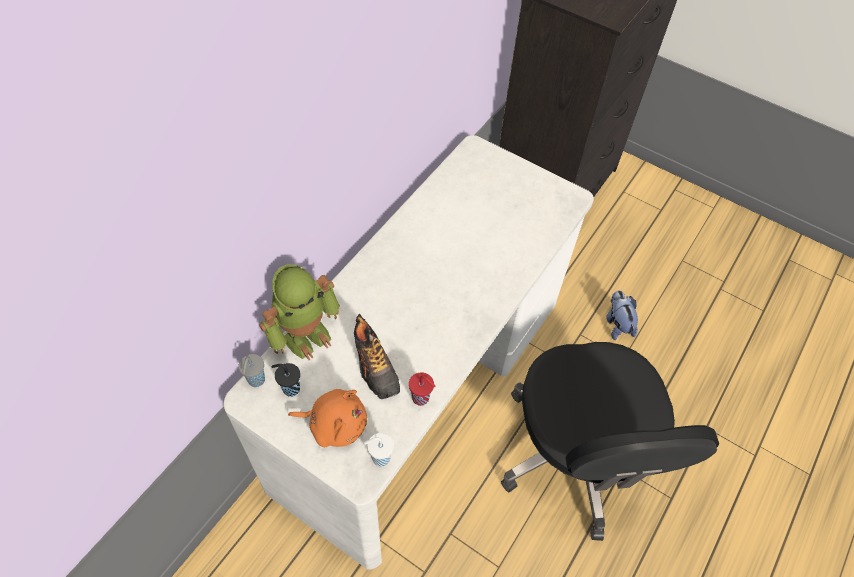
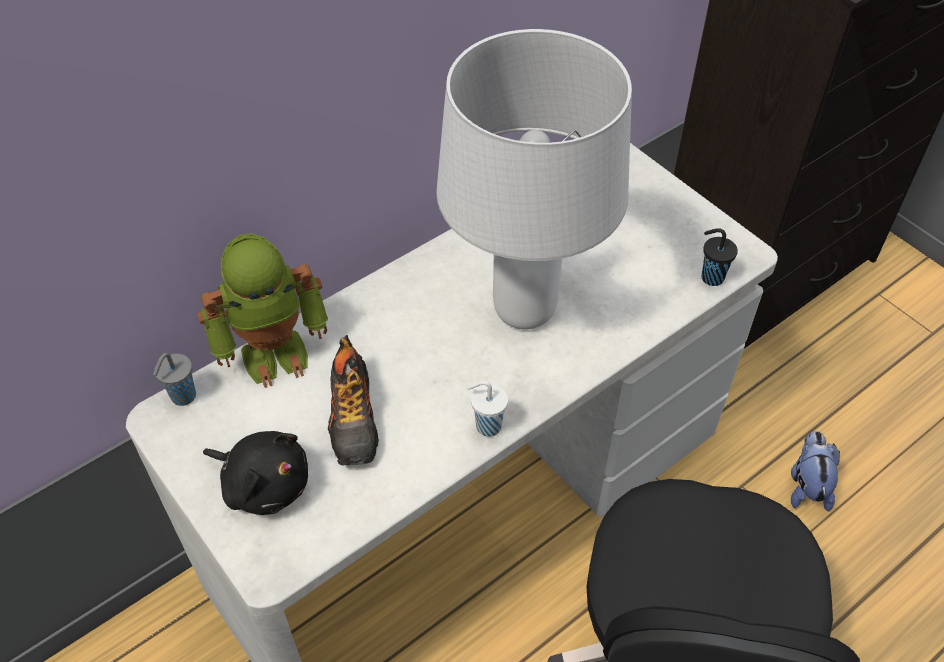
camera: 20 degrees right, 5 degrees down
black cup [272,363,300,397] -> black cup moved to [702,228,738,286]
orange plush toy [288,389,367,447] -> black plush toy [203,431,308,515]
white cup [364,433,394,467] -> white cup moved to [467,381,508,437]
red cup [409,372,435,406] -> none
none -> white table lamp [436,29,632,330]

